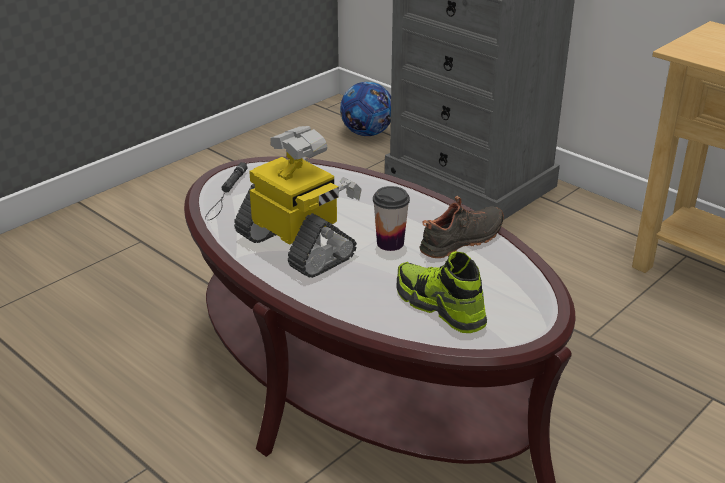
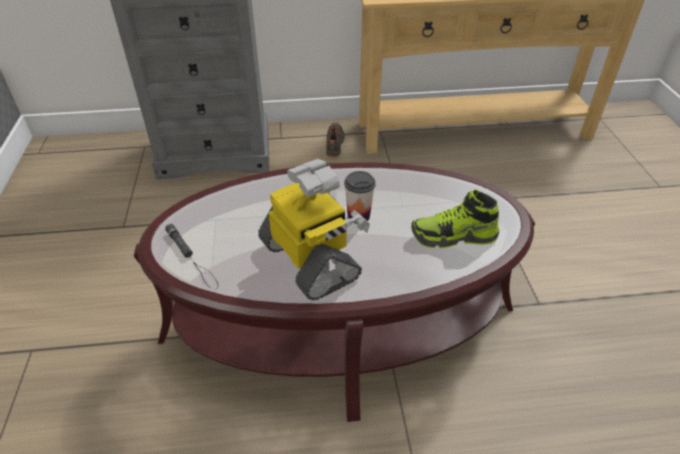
camera: 50 degrees left, 10 degrees up
toy robot [234,126,361,278] -> toy robot turned 60 degrees clockwise [258,159,370,300]
football [340,82,391,136] -> none
black shoe [420,196,504,258] -> black shoe moved to [326,123,345,157]

